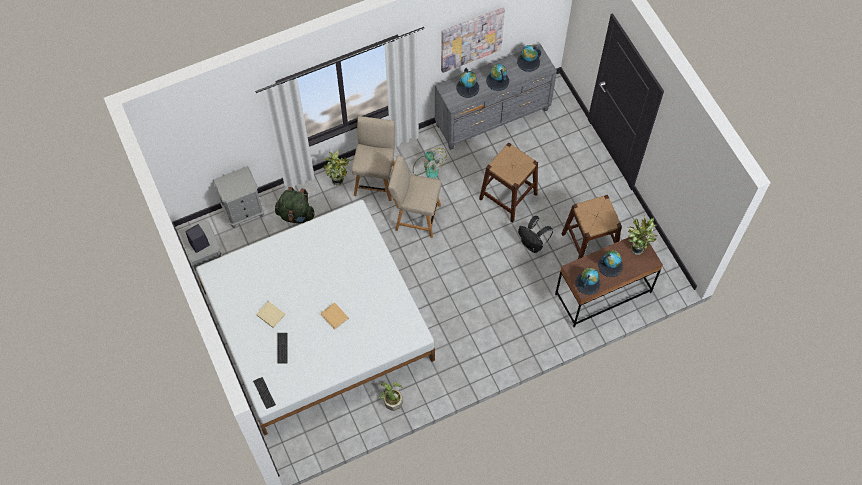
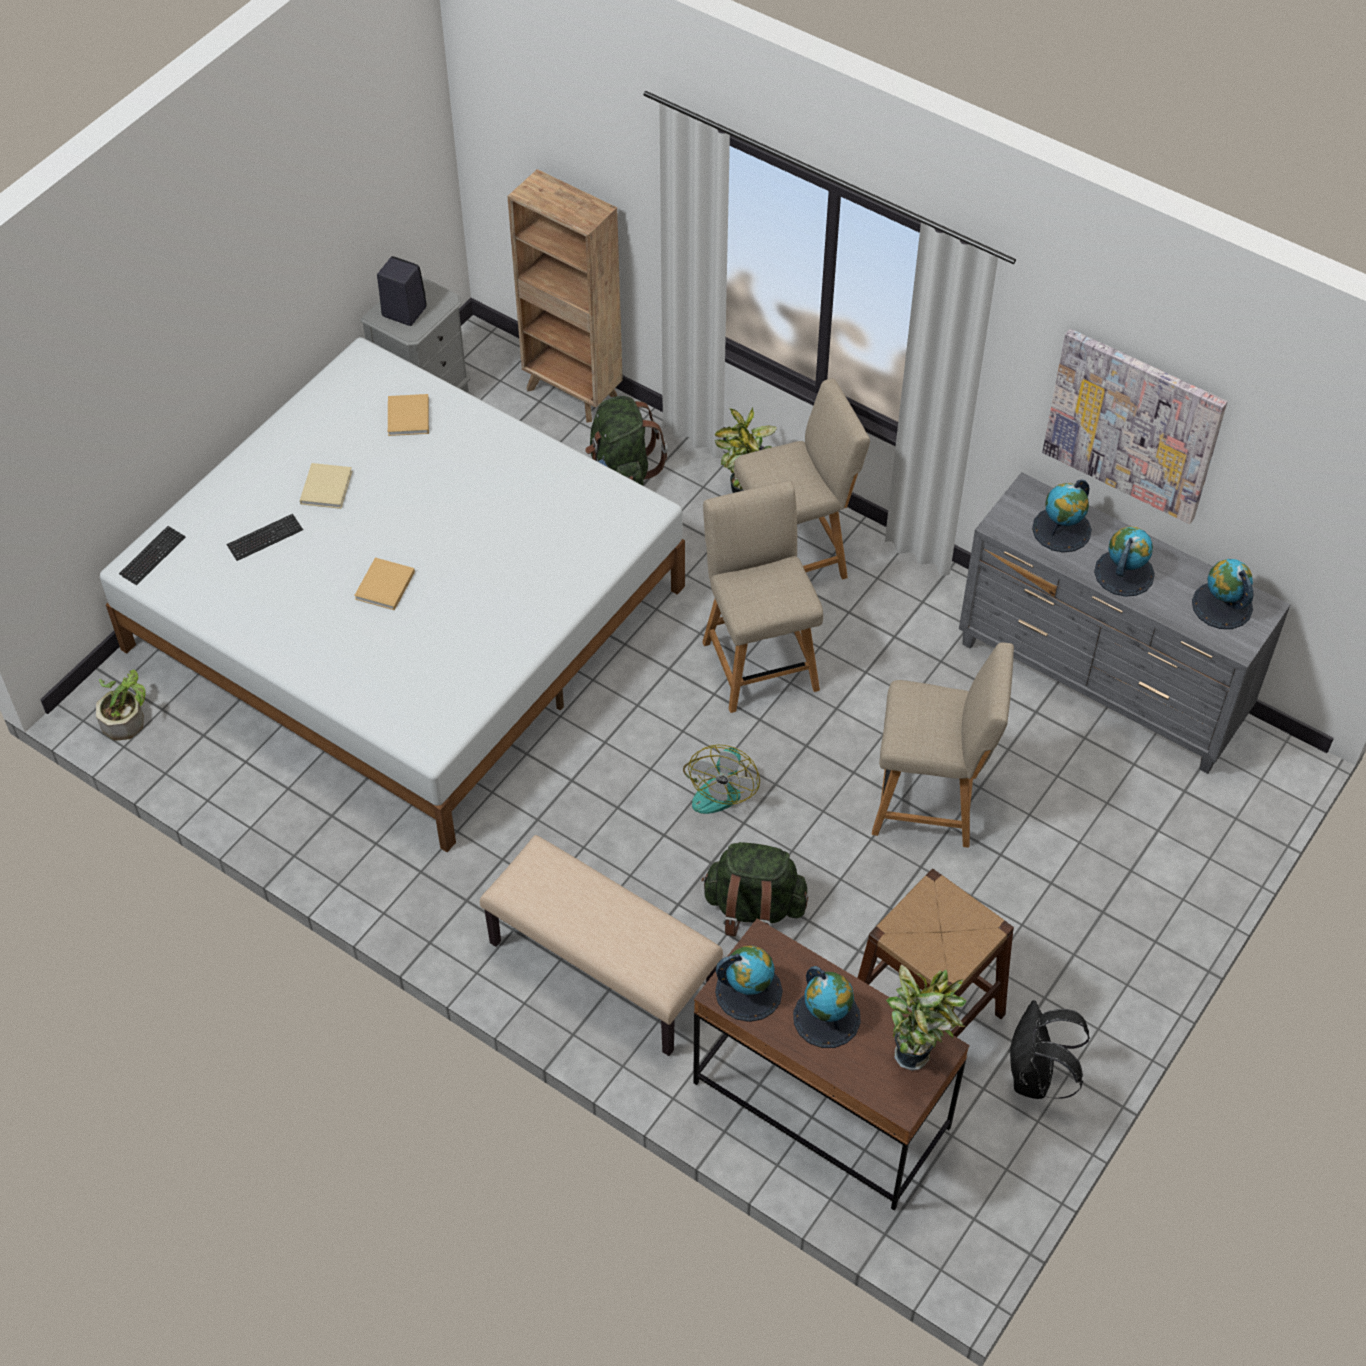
camera: 60 degrees right, 10 degrees down
grey nightstand [213,166,264,228] -> brown bookcase [507,169,623,422]
potted plant [378,382,403,411] -> potted plant moved to [96,669,146,741]
fan [413,148,447,179] -> fan moved to [683,744,760,814]
brown stool [479,143,538,223] -> beige chair [872,643,1014,848]
black backpack [518,216,553,253] -> black backpack moved to [1009,1000,1090,1099]
none -> beige book [388,394,429,436]
none -> beige bench [480,835,723,1056]
none -> green backpack [701,842,808,937]

